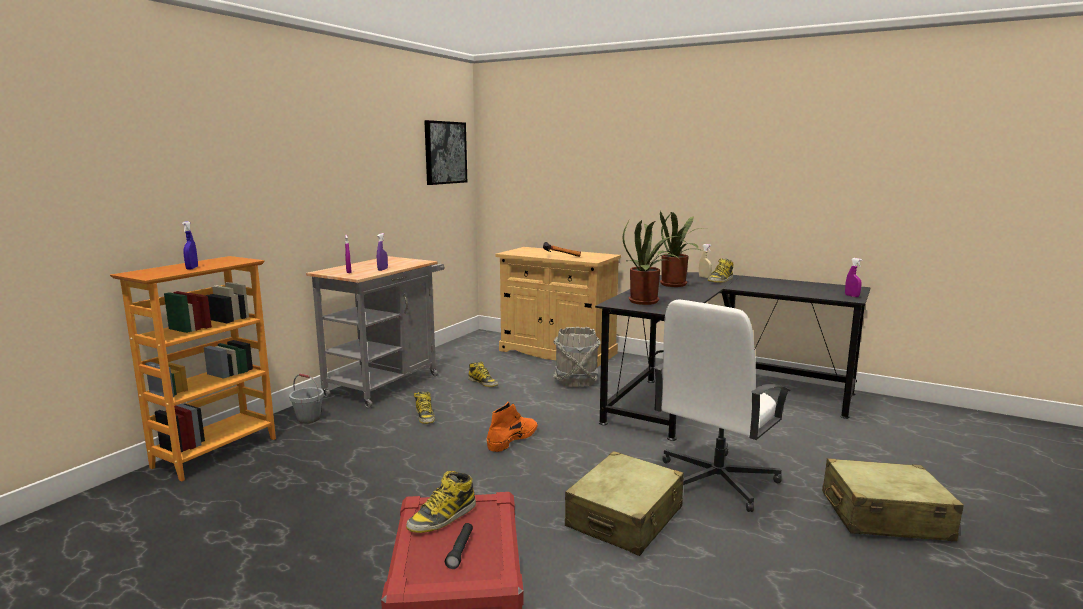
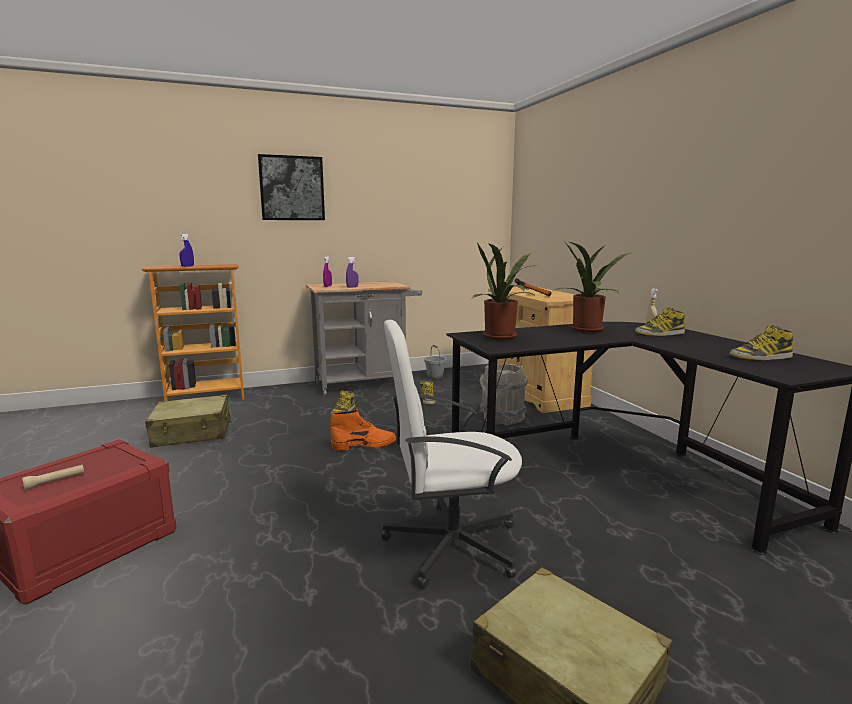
camera: 40 degrees right, 0 degrees up
grey bucket [289,373,324,424] -> grey bucket moved to [424,345,446,379]
boot [406,471,476,533] -> boot moved to [730,325,793,360]
picture [424,120,467,185] -> picture moved to [258,154,325,220]
black flashlight [445,523,473,569] -> beige flashlight [22,465,84,490]
beige suitcase [565,451,684,556] -> beige suitcase moved to [145,395,232,448]
purple spray bottle [845,258,862,297] -> none

